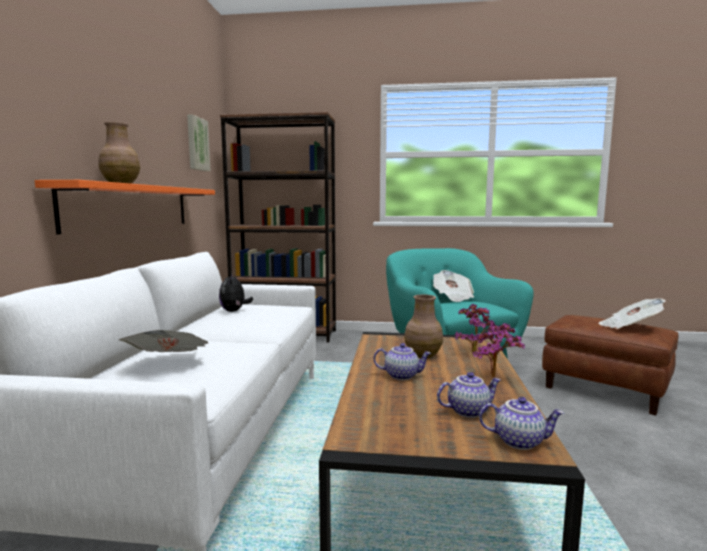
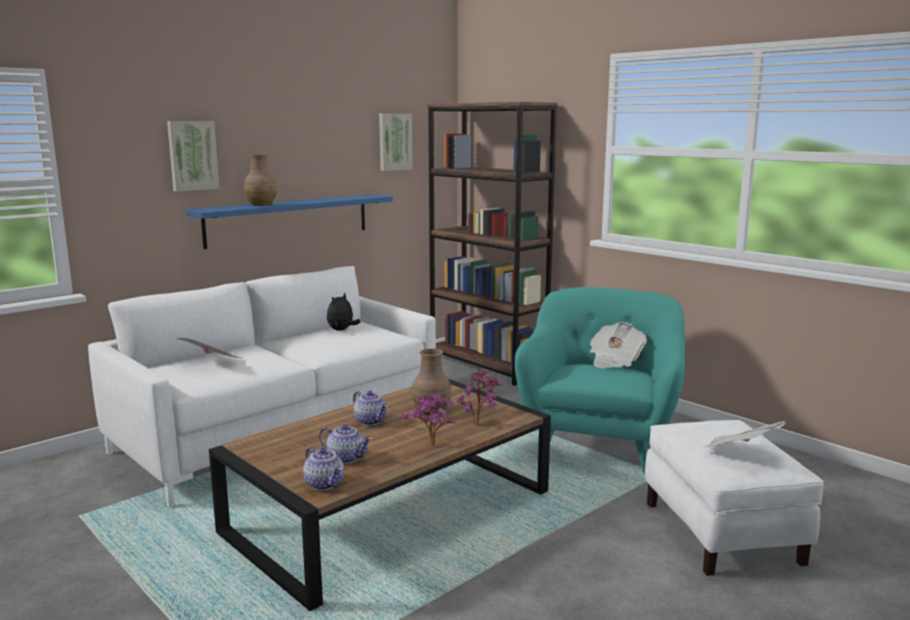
camera: 40 degrees right, 5 degrees up
orange shelf [35,180,215,234] -> blue shelf [185,194,393,249]
brown ottoman [542,315,679,416] -> white ottoman [645,420,824,576]
none -> picture [167,121,219,191]

